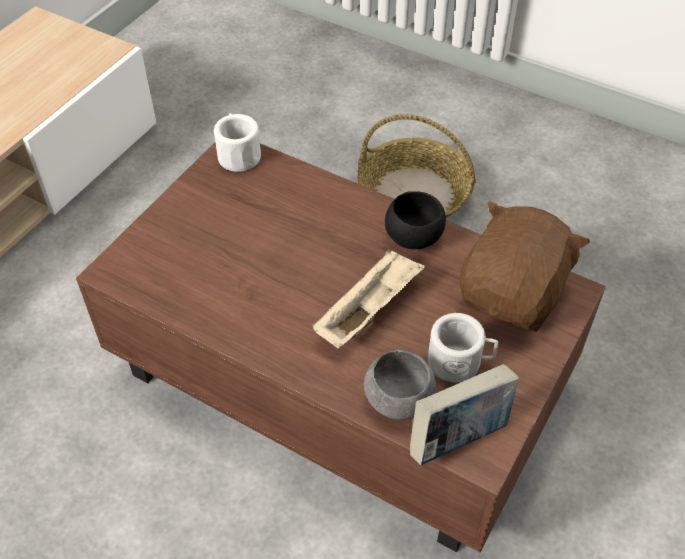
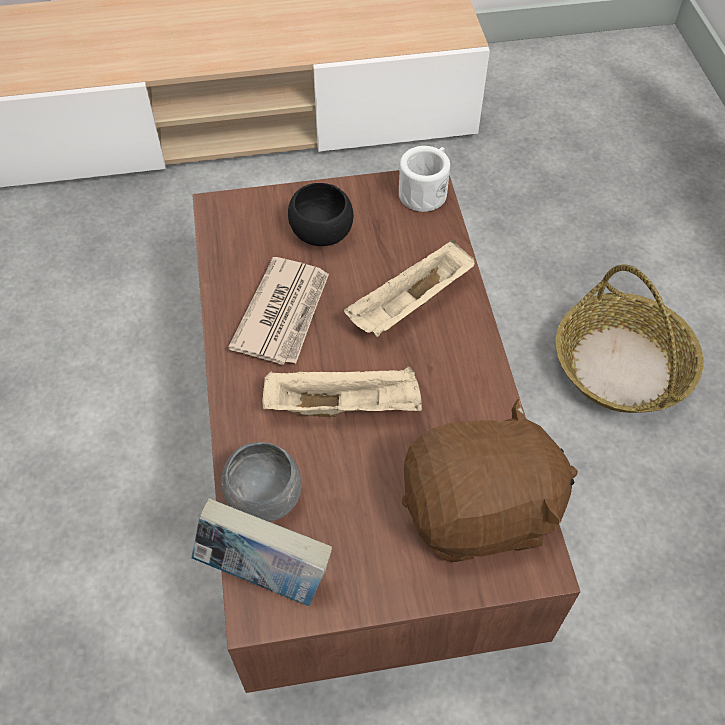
camera: 50 degrees right, 5 degrees up
black bowl [385,191,446,249] -> black bowl moved to [288,183,353,246]
white mug [428,313,498,382] -> none
none -> newspaper [228,257,329,365]
none -> beige tray [344,240,475,337]

